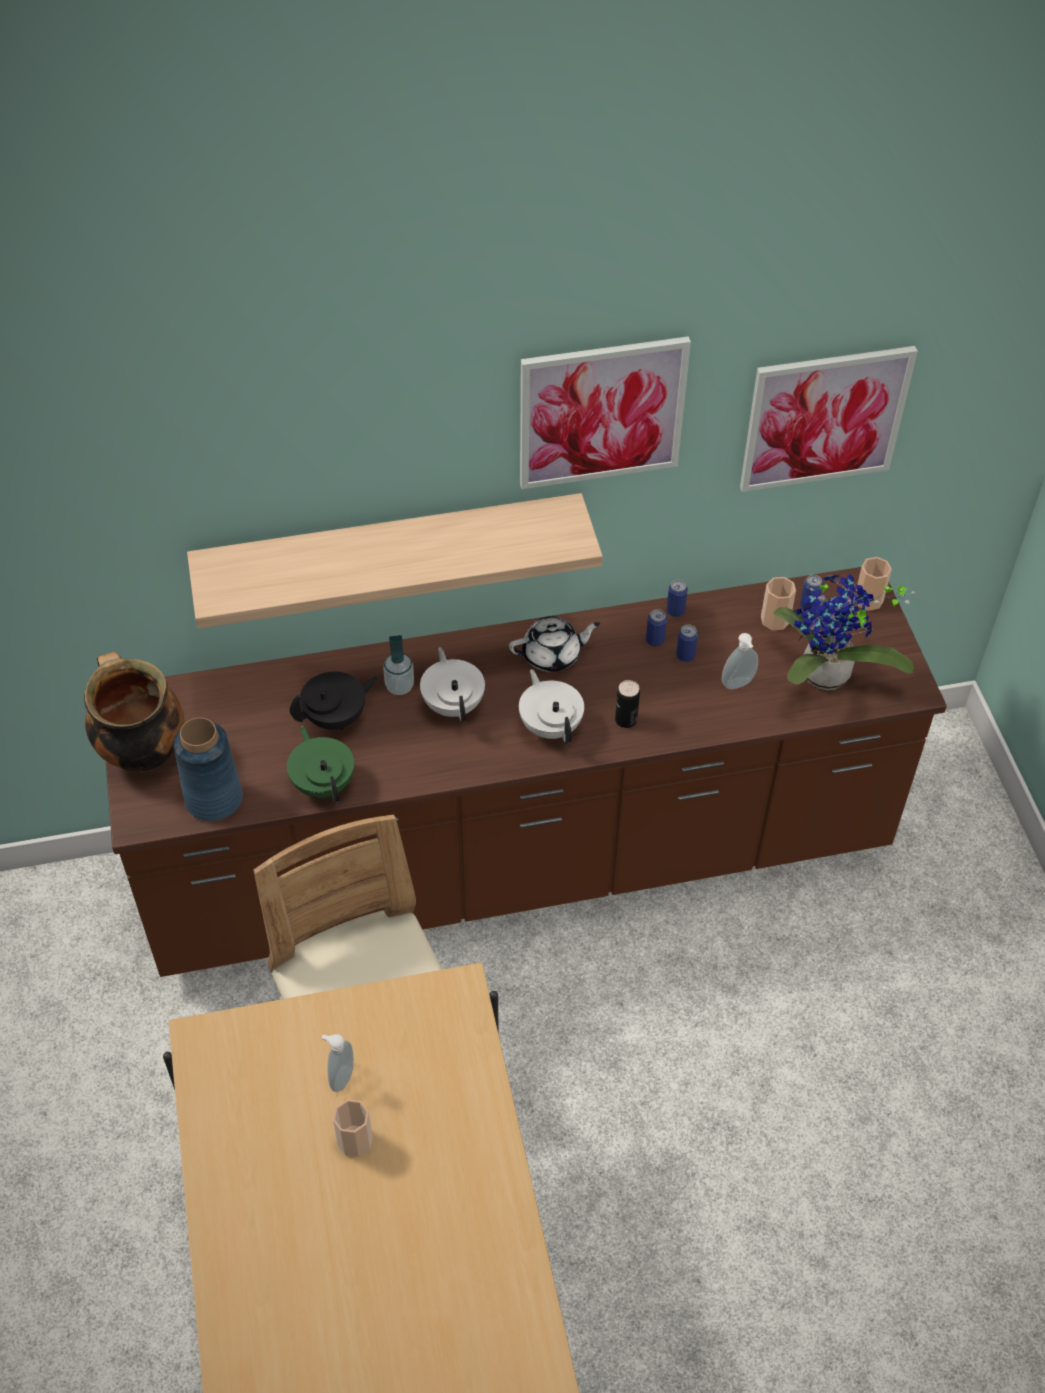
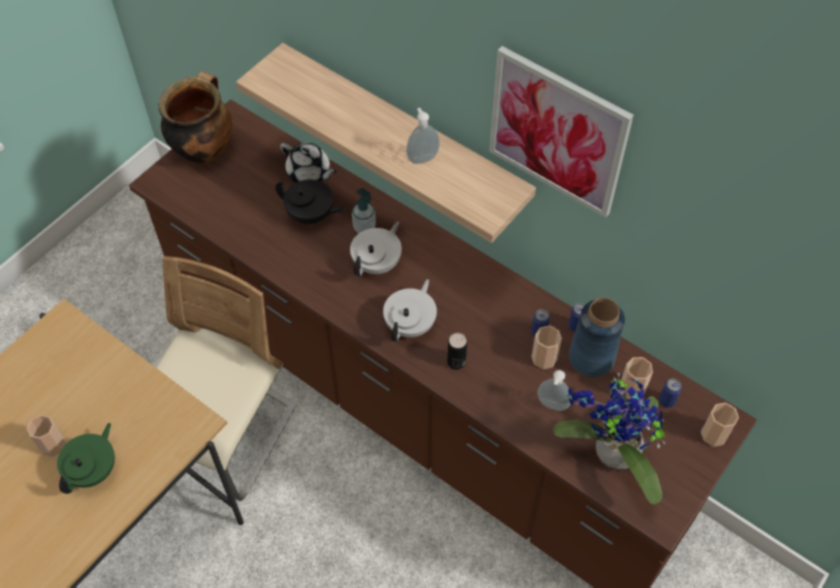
camera: 50 degrees right, 5 degrees up
blue vase [173,718,243,821] -> blue vase moved to [569,298,625,377]
green teapot [287,726,354,803] -> green teapot moved to [57,423,115,494]
soap dispenser [322,1034,354,1092] -> soap dispenser moved to [406,108,440,164]
white teapot [509,616,600,672] -> white teapot moved to [280,143,337,183]
can [676,624,698,662] -> cup [531,326,562,369]
picture [740,346,918,492] -> none

